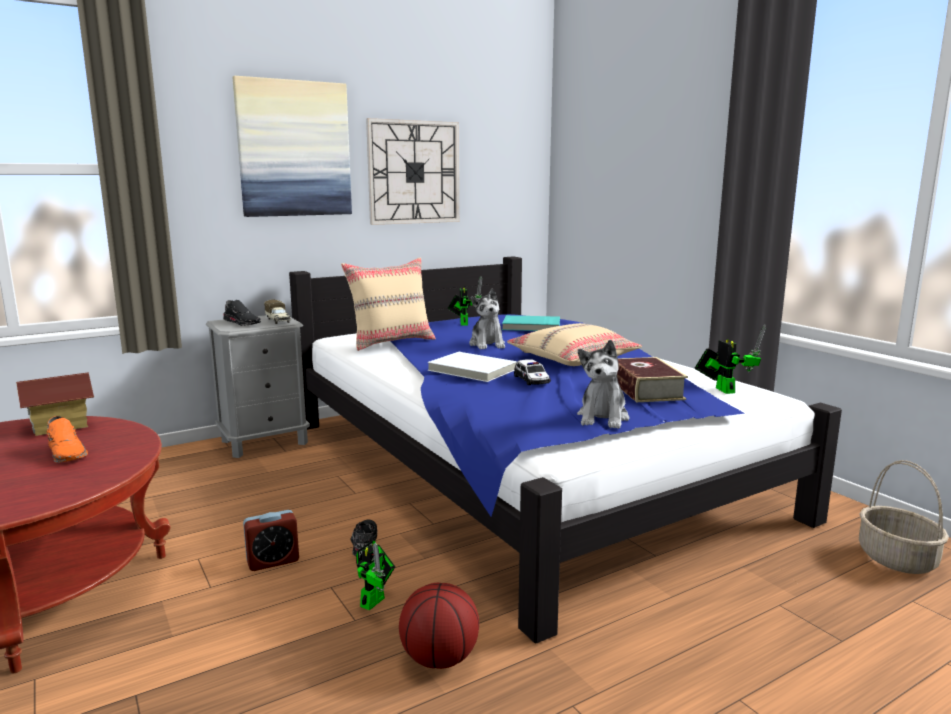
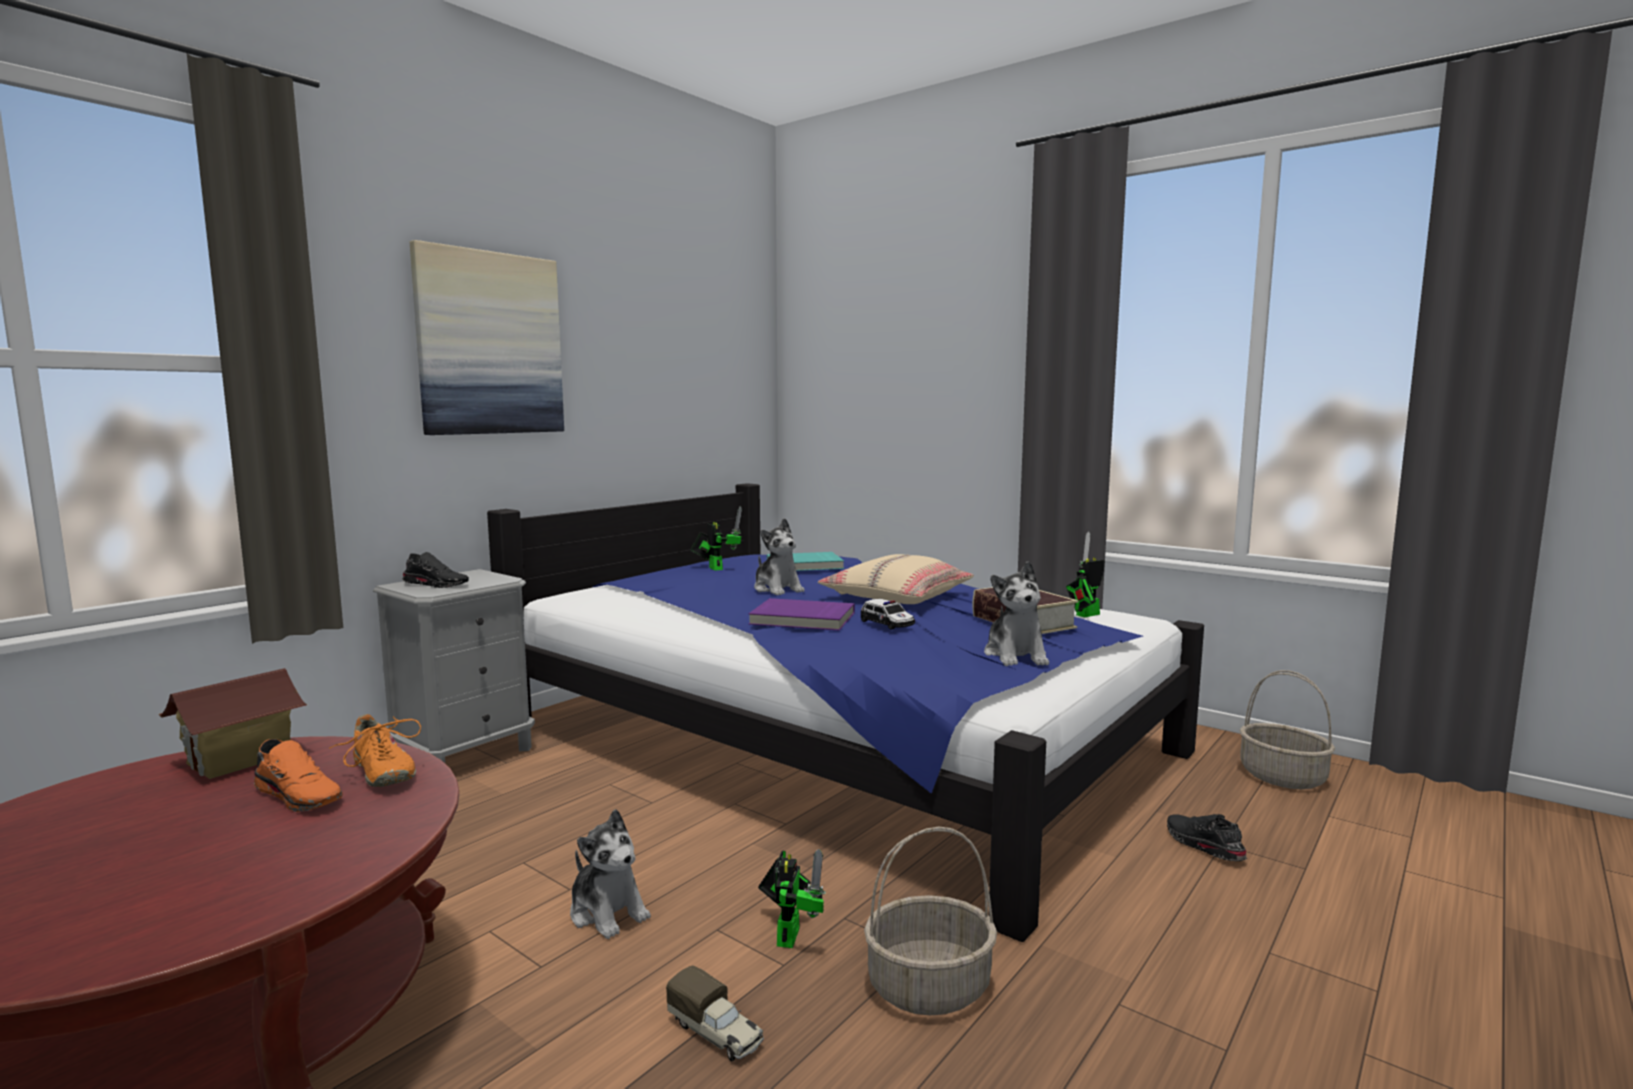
camera: 20 degrees left, 5 degrees down
alarm clock [243,510,299,571] -> plush toy [570,809,651,939]
toy truck [264,300,291,324] -> toy truck moved to [666,965,764,1062]
beige pillow [341,258,436,351] -> none
black shoe [350,520,378,556] -> black shoe moved to [1167,814,1247,861]
wall clock [366,118,459,225] -> none
basketball [399,583,479,669] -> basket [864,827,997,1015]
white book [428,352,517,382] -> purple book [749,598,855,630]
toy robot [695,324,766,394] -> toy robot turned 90 degrees counterclockwise [1066,531,1104,618]
none -> orange shoe [329,714,421,787]

